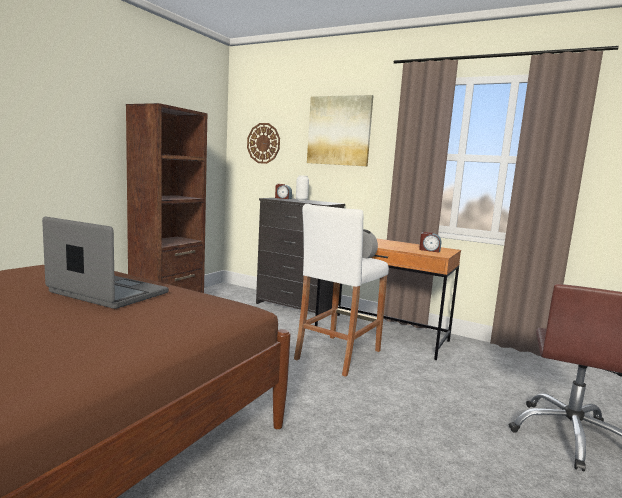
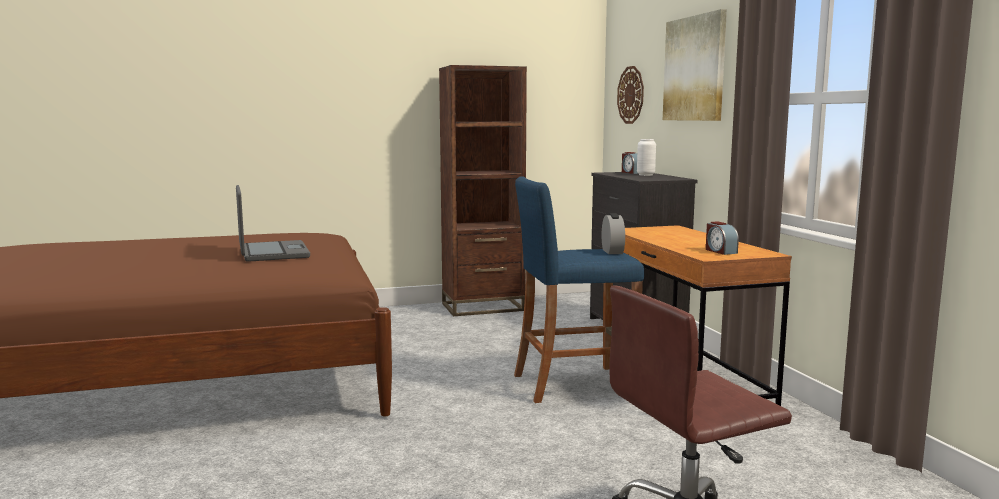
camera: 45 degrees right, 0 degrees up
white stool [294,204,389,377] -> blue stool [514,176,644,403]

